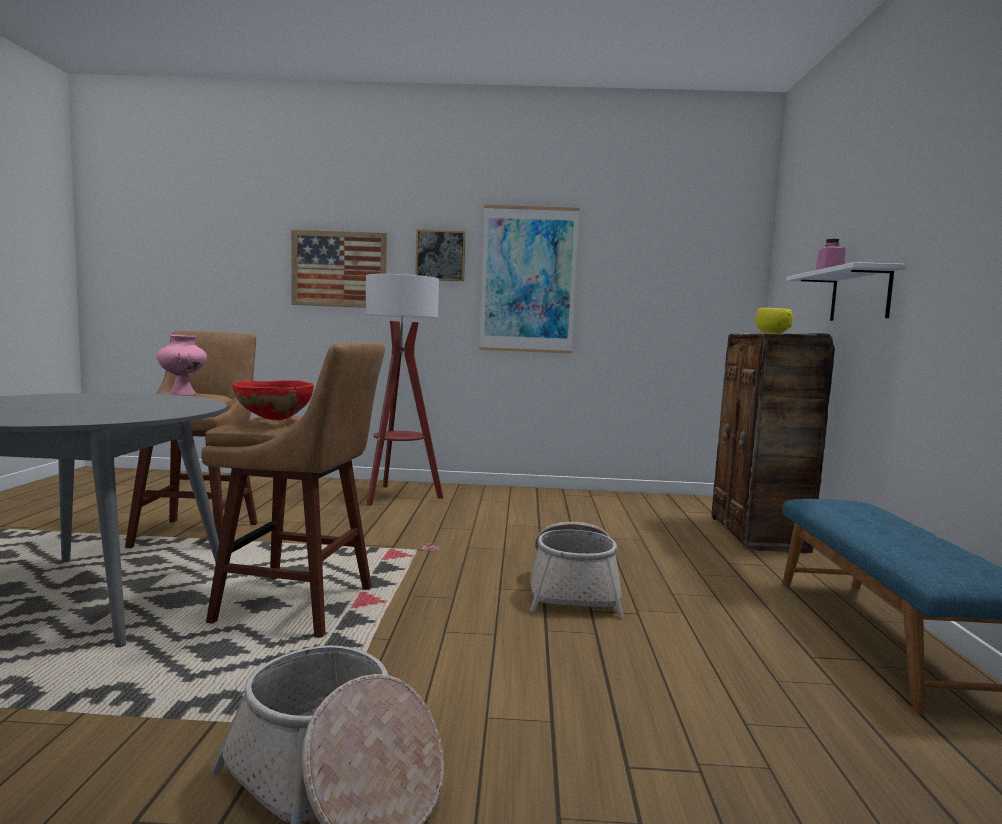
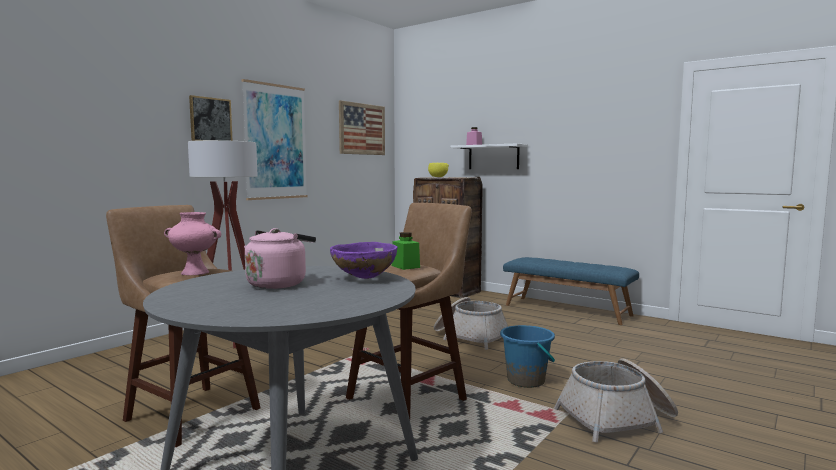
camera: 55 degrees left, 0 degrees up
red bowl [232,380,314,421] -> green jar [392,232,420,270]
picture [291,229,387,308] -> picture moved to [339,100,385,155]
none -> pink kettle [244,228,316,289]
none -> purple bowl [330,242,398,279]
none -> blue bucket [500,325,555,388]

